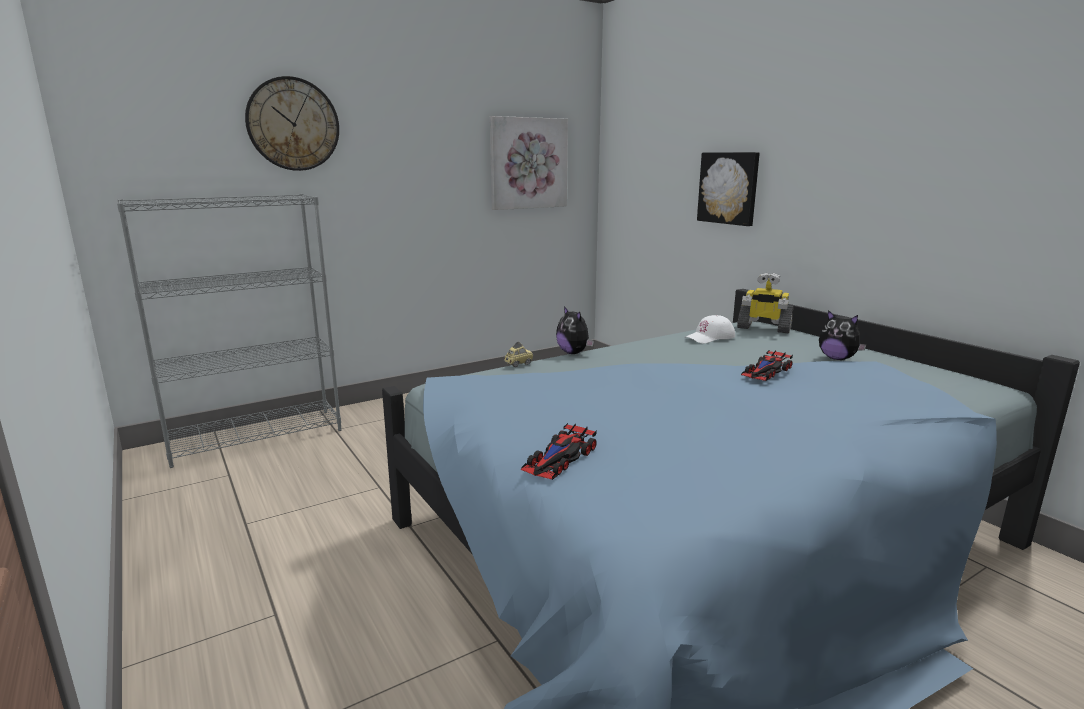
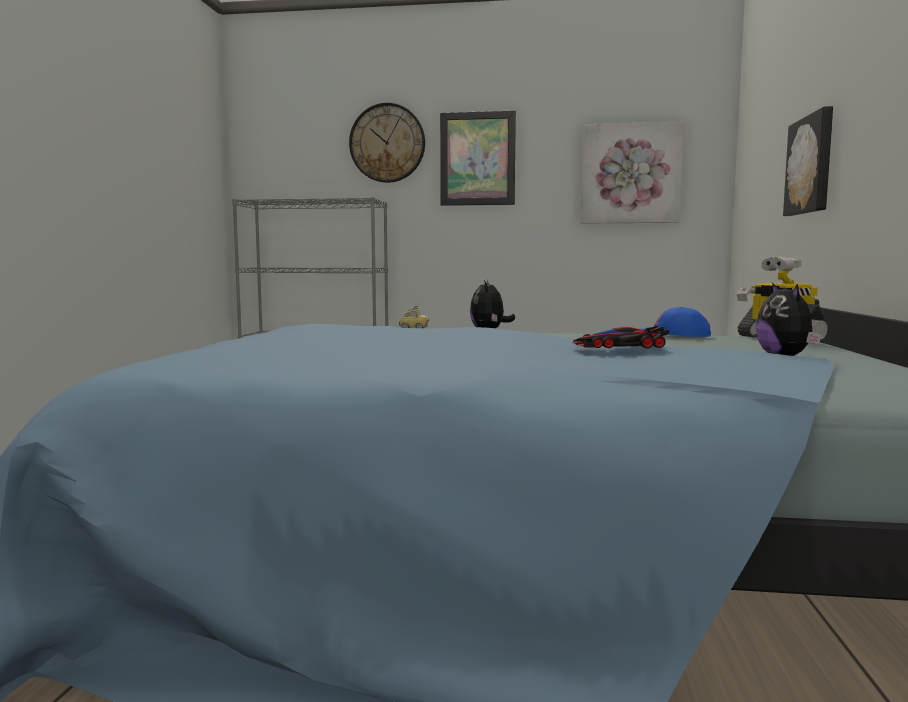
camera: 40 degrees right, 10 degrees down
toy car [521,423,597,480] -> none
white cap [684,315,735,344] -> blue cap [641,307,711,337]
none -> picture [440,111,516,206]

